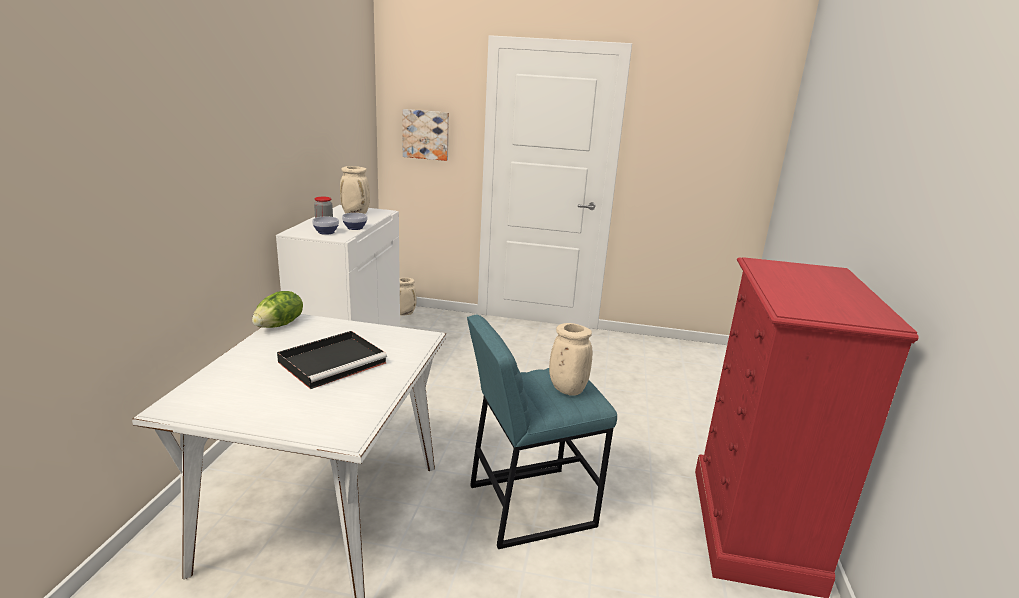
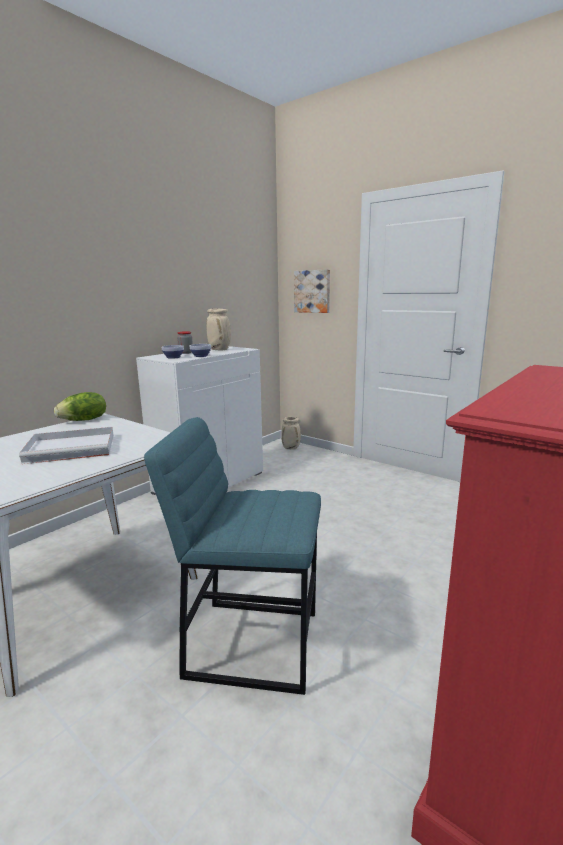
camera: 30 degrees right, 5 degrees down
black tray [277,331,387,389] -> white tray [19,427,114,464]
beige vase [549,323,592,396] -> none

